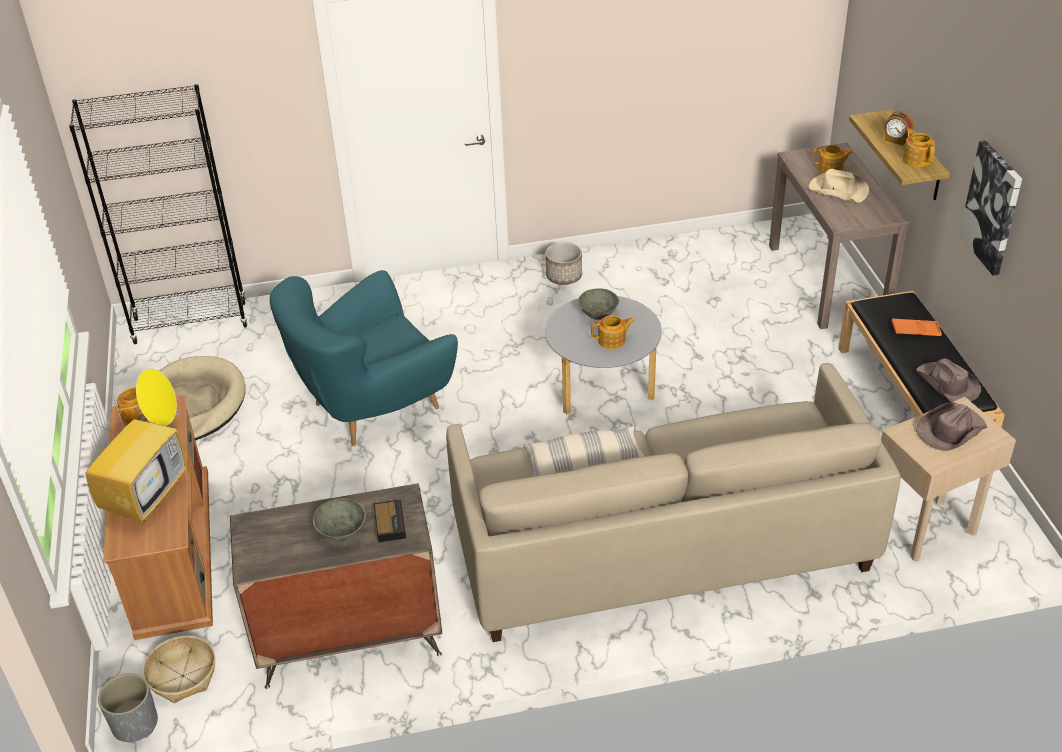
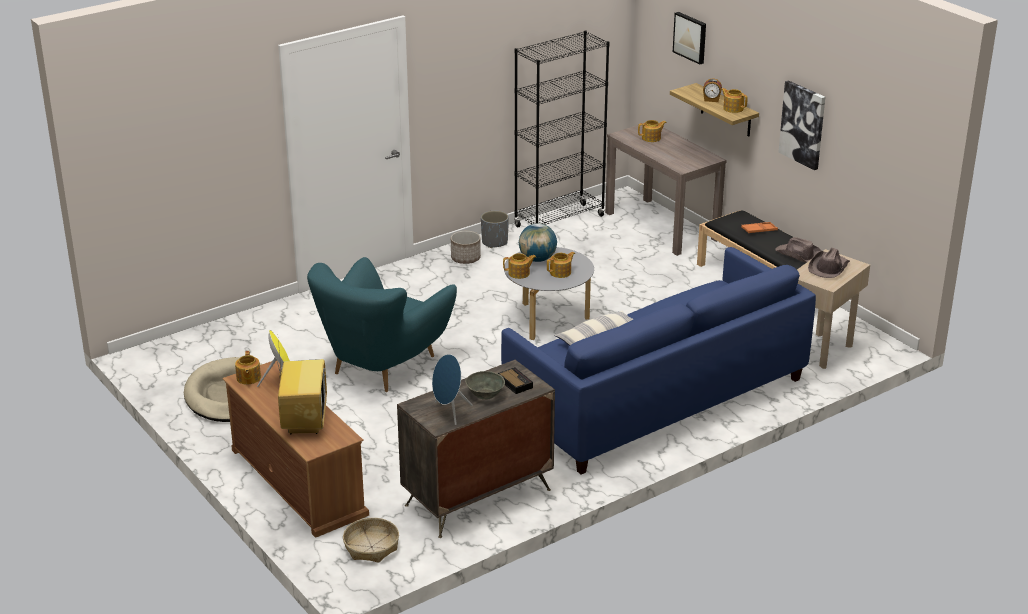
camera: 25 degrees left, 10 degrees down
black bookcase [69,84,248,344] -> black bookcase moved to [514,30,610,227]
grey planter [98,673,158,742] -> grey planter moved to [481,211,509,248]
beige sofa [446,363,901,642] -> blue sofa [501,247,816,474]
grey bowl [578,288,619,320] -> globe [519,223,557,262]
beige hat [809,169,869,203] -> none
none -> blue speaker [432,354,472,425]
none -> teapot [503,253,536,279]
none -> picture [673,12,706,65]

